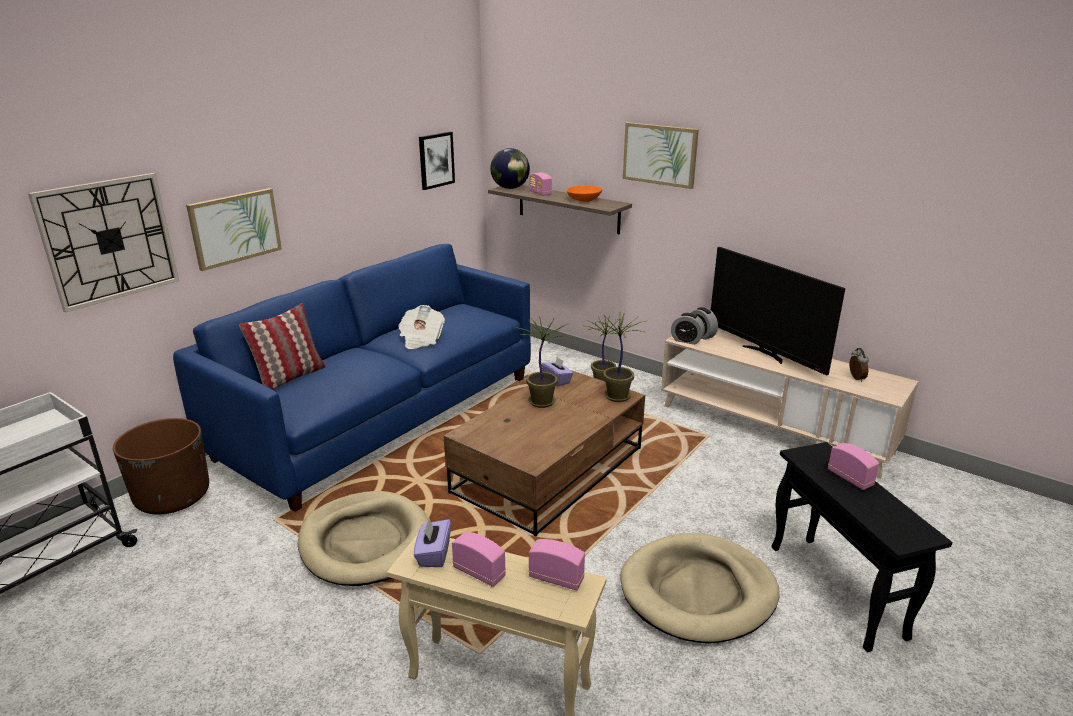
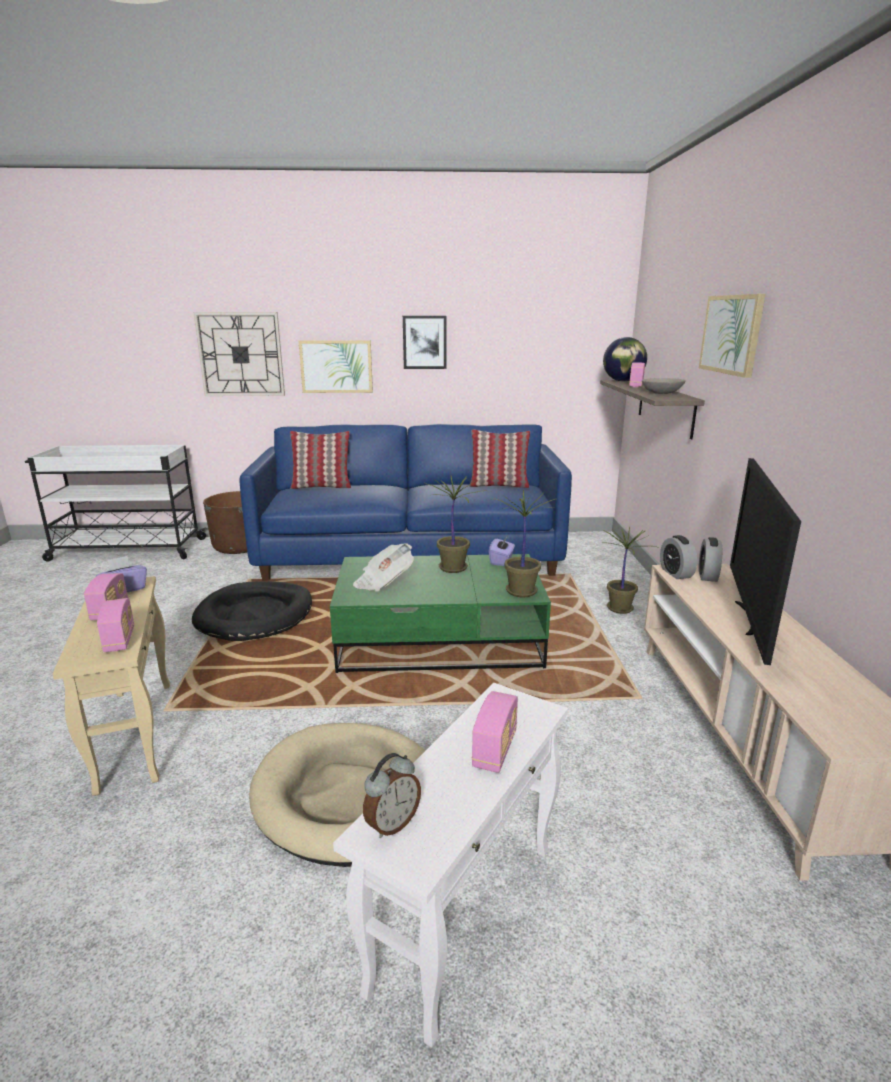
camera: 50 degrees right, 5 degrees down
beige dog bed [298,491,429,586] -> black dog bed [192,581,312,641]
newspaper [398,305,445,349] -> newspaper moved to [353,543,414,592]
picture [419,132,455,190] -> picture moved to [403,316,447,369]
brown coffee table [444,370,645,537] -> green coffee table [330,554,551,673]
orange bowl [567,185,602,202] -> grey bowl [642,378,686,394]
black side table [771,442,952,652] -> white side table [333,683,568,1048]
alarm clock [850,348,869,382] -> alarm clock moved to [363,753,421,838]
none -> pillow [469,429,530,488]

